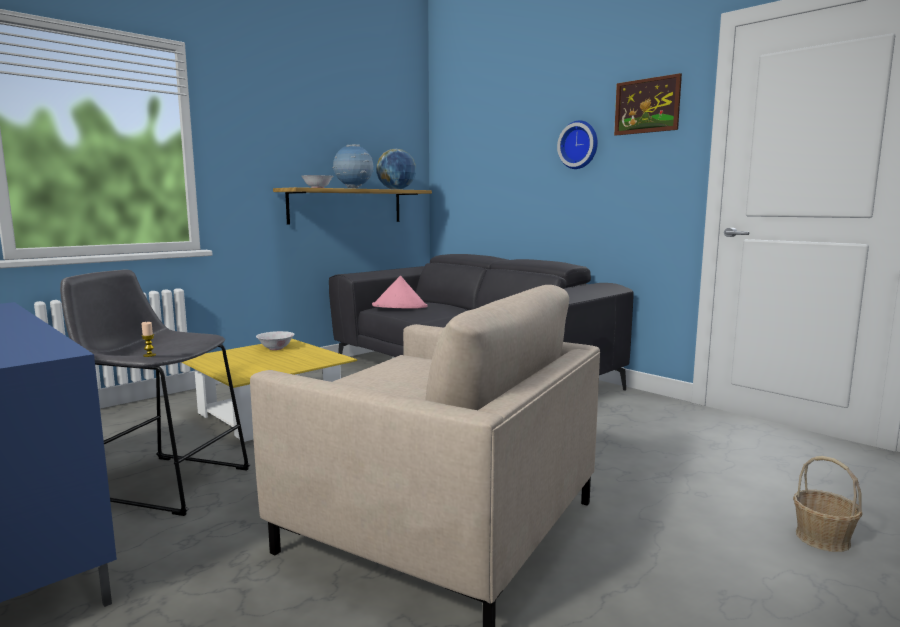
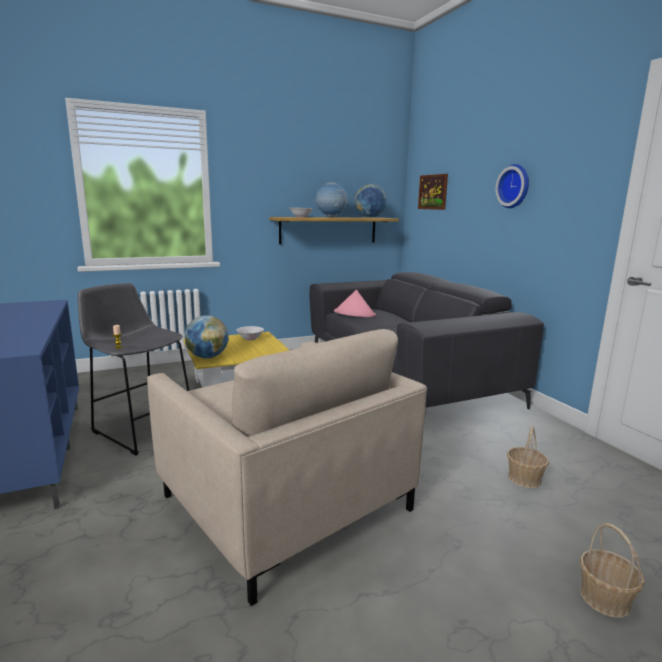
camera: 20 degrees right, 5 degrees up
picture [614,73,682,136] -> picture moved to [418,174,448,210]
none -> globe [185,315,229,358]
none -> basket [507,426,549,488]

